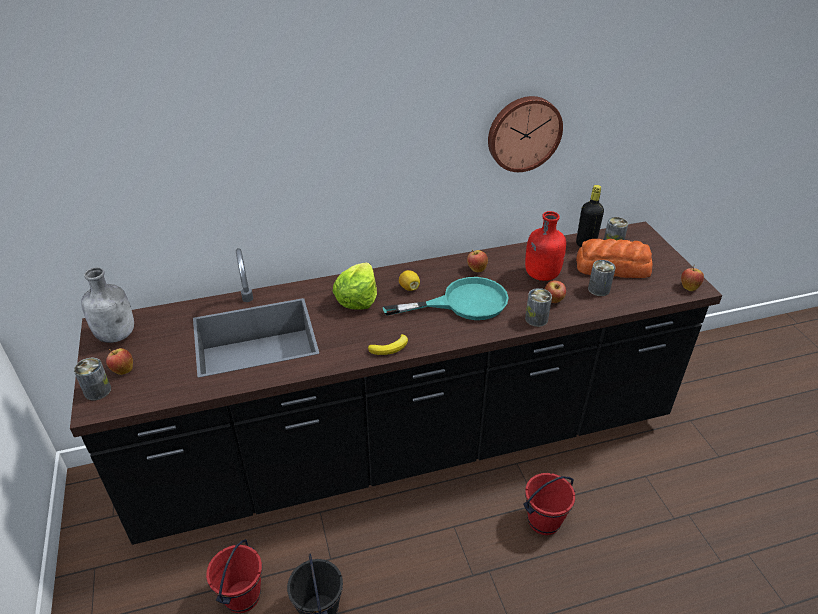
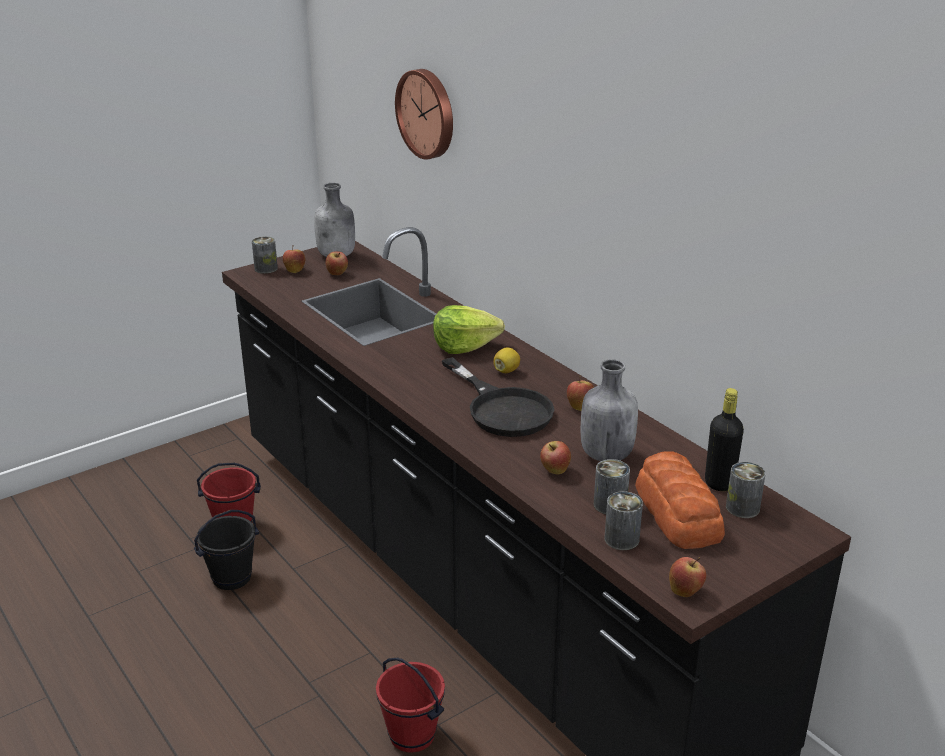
camera: 70 degrees right, 10 degrees down
banana [368,334,408,355] -> none
turquoise frying pan [383,277,509,320] -> black frying pan [442,357,555,437]
wall clock [488,96,563,172] -> wall clock moved to [395,69,453,160]
red bottle [525,211,566,281] -> grey bottle [581,359,638,461]
can [525,288,552,327] -> can moved to [605,491,643,550]
none -> apple [325,251,348,275]

